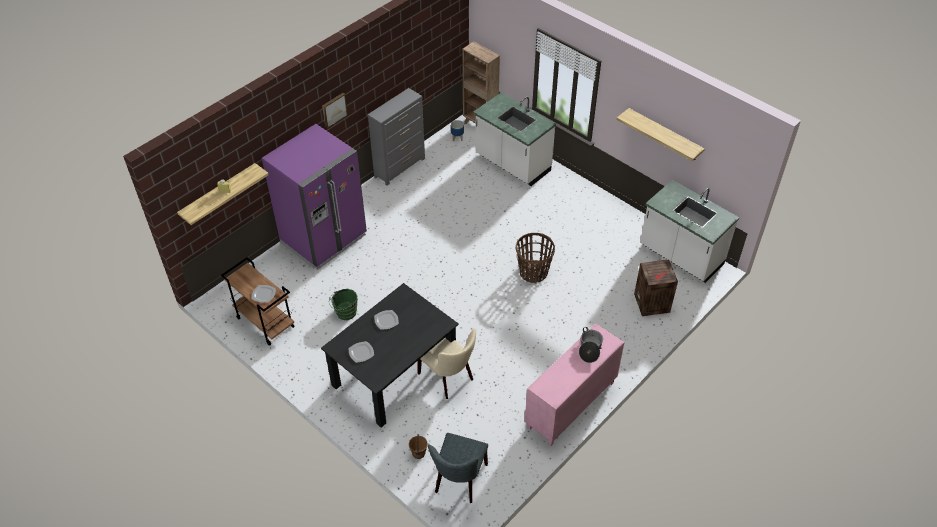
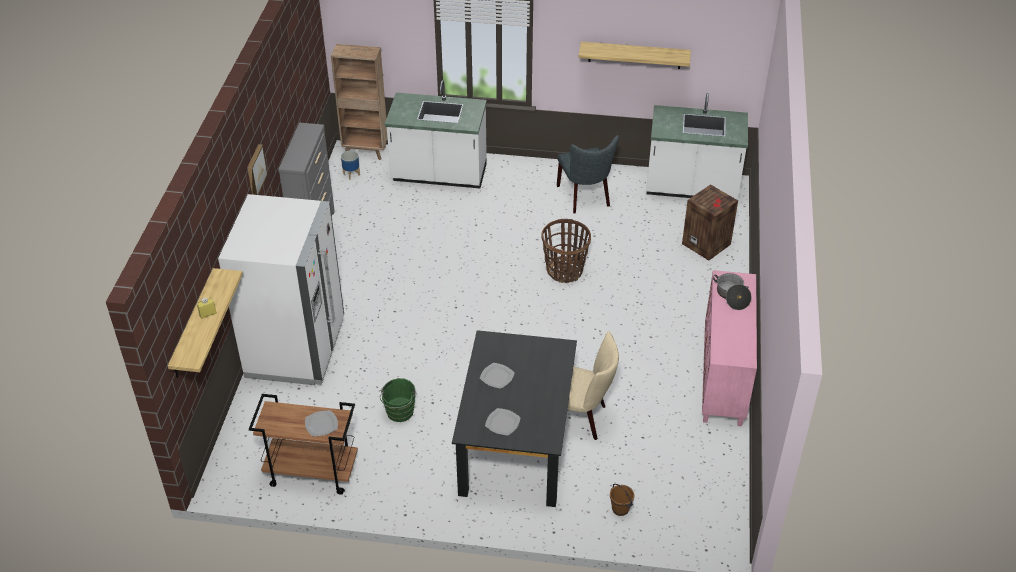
camera: 35 degrees left, 5 degrees down
purple fridge [262,124,367,270] -> white fridge [218,194,344,385]
grey chair [428,433,488,503] -> grey chair moved to [557,135,619,213]

